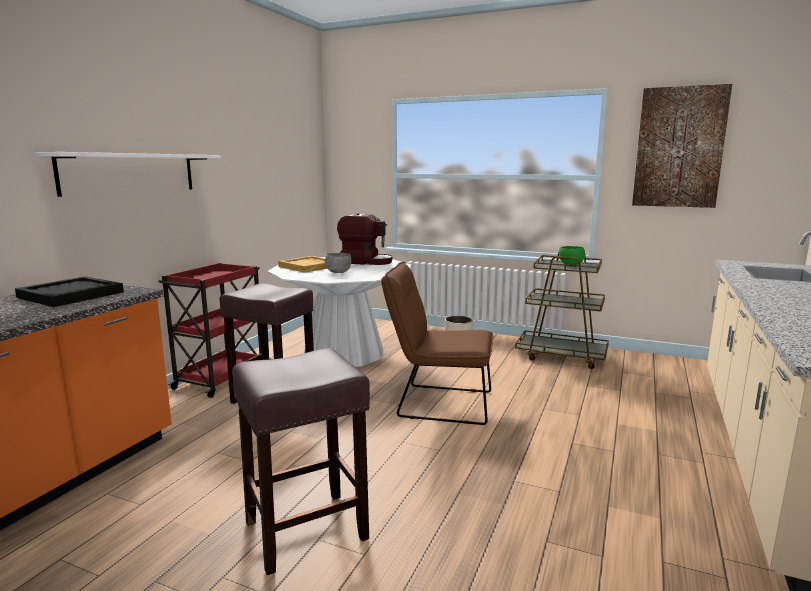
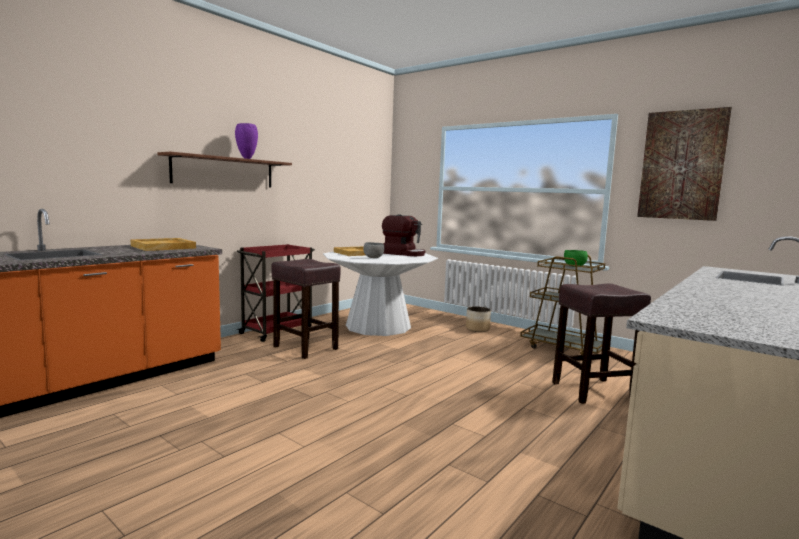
camera: 15 degrees right, 5 degrees down
black tray [15,276,124,307] -> beige tray [131,238,196,251]
white shelf [34,152,221,197] -> brown shelf [158,152,292,187]
brown stool [232,348,370,575] -> brown stool moved to [552,284,651,404]
brown chair [381,262,493,425] -> none
none -> purple vase [235,123,258,159]

